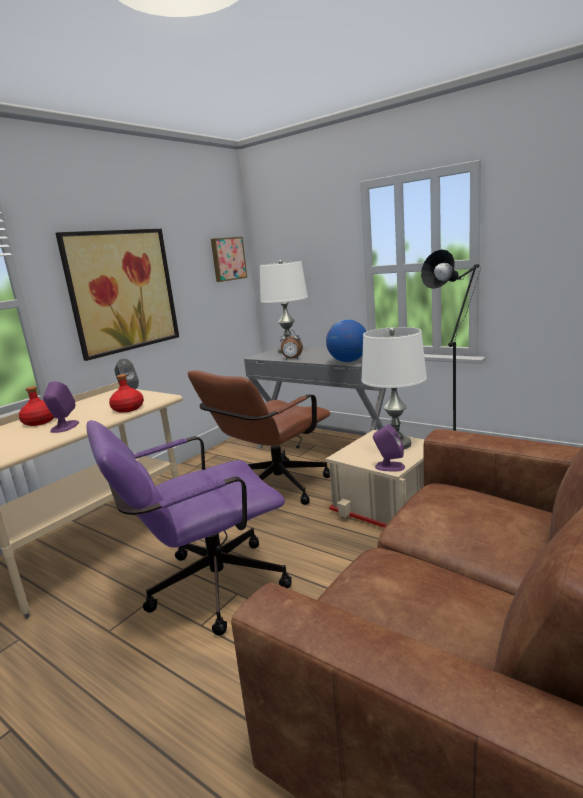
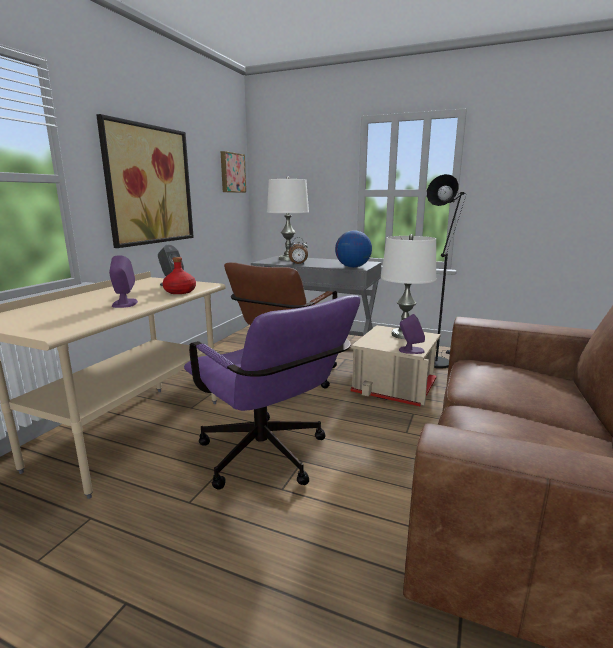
camera: 15 degrees left, 0 degrees up
red bottle [19,386,54,426] -> none
purple office chair [86,420,292,636] -> purple office chair turned 90 degrees counterclockwise [184,295,360,490]

